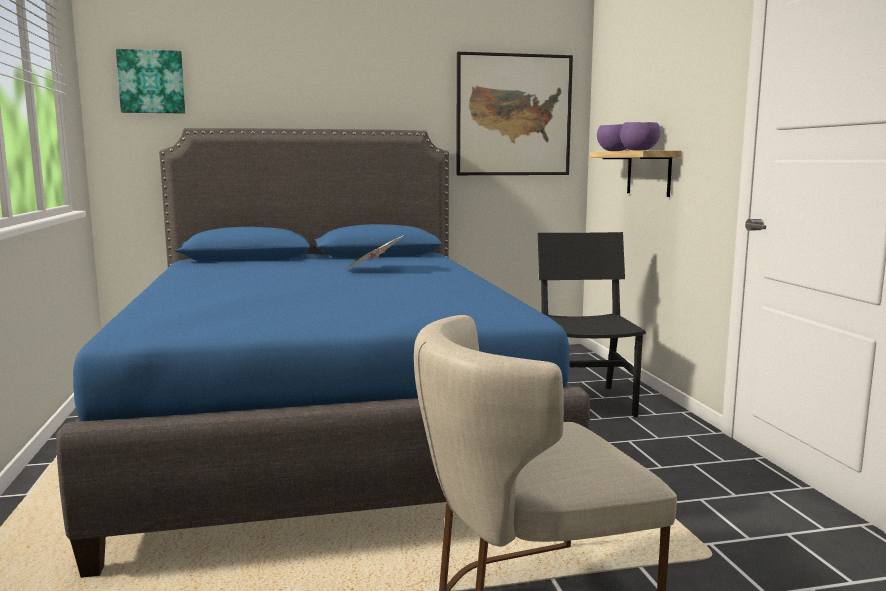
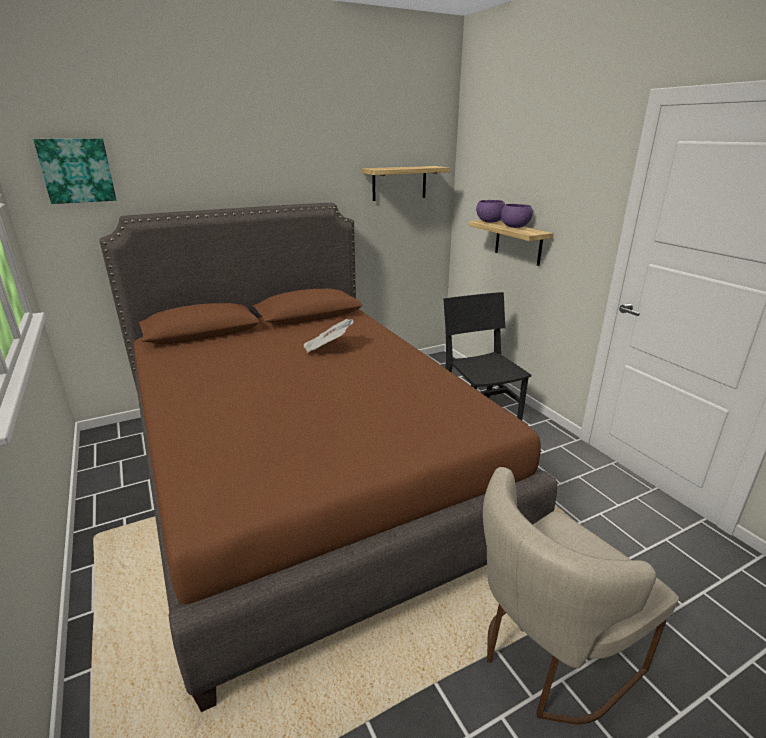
camera: 15 degrees left, 15 degrees up
blue bed [56,128,590,578] -> brown bed [100,203,557,712]
picture [456,52,573,175] -> shelf [362,166,450,201]

